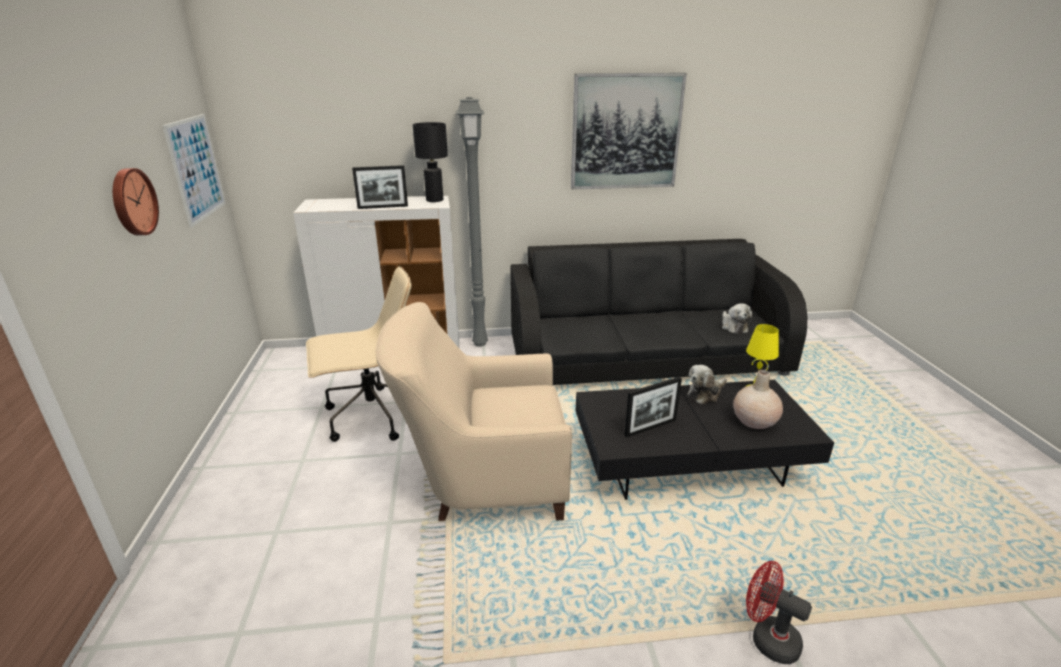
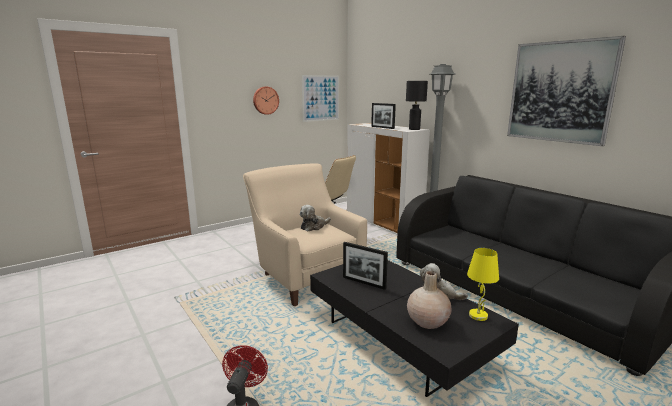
camera: 60 degrees right, 10 degrees down
plush toy [722,303,752,334] -> plush toy moved to [300,205,331,231]

